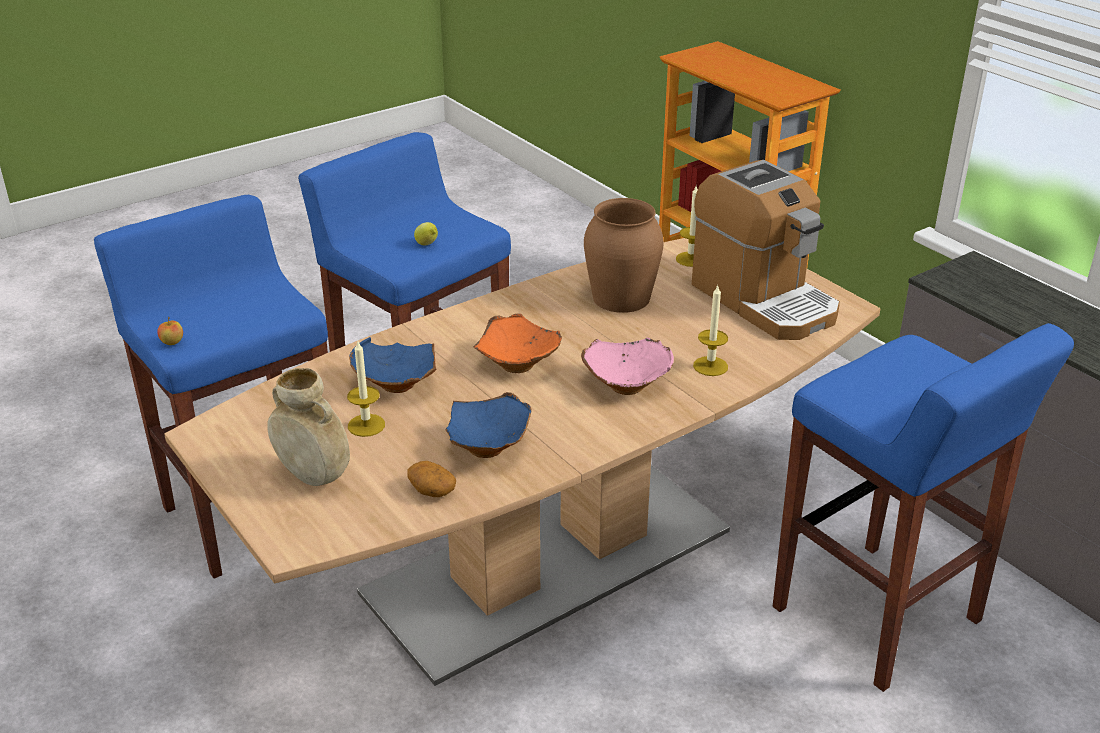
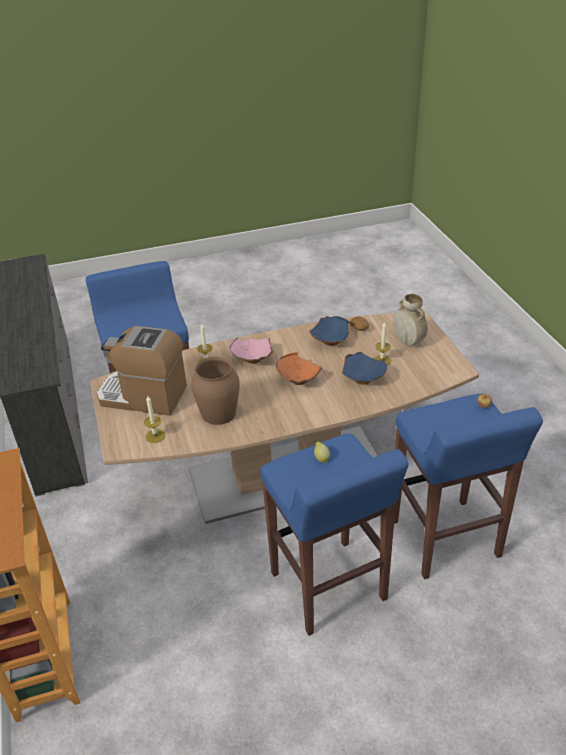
camera: 160 degrees left, 5 degrees up
coffee machine [692,160,840,340] -> coffee machine turned 60 degrees counterclockwise [97,326,187,416]

